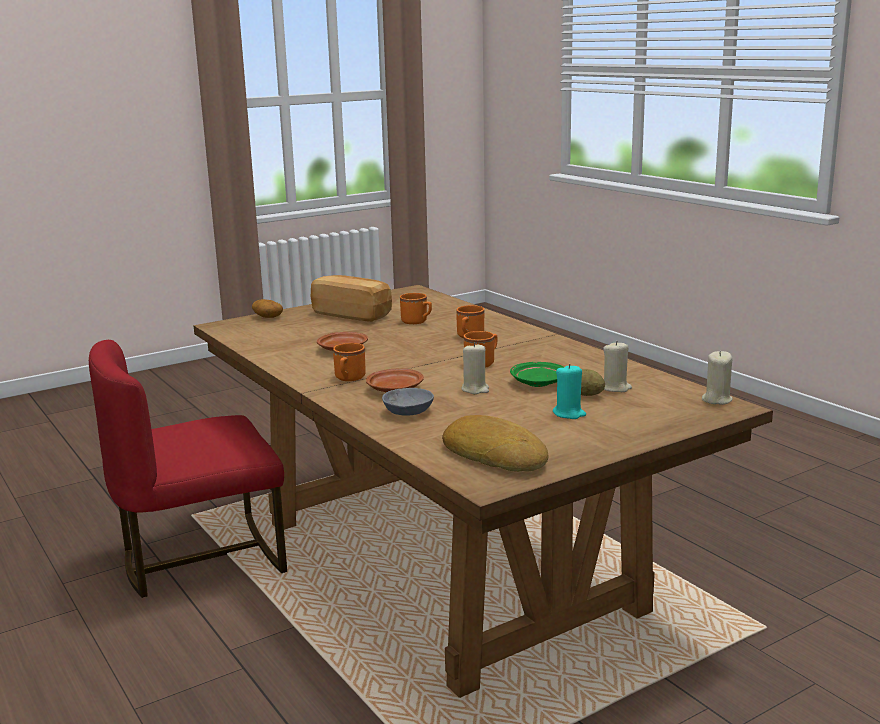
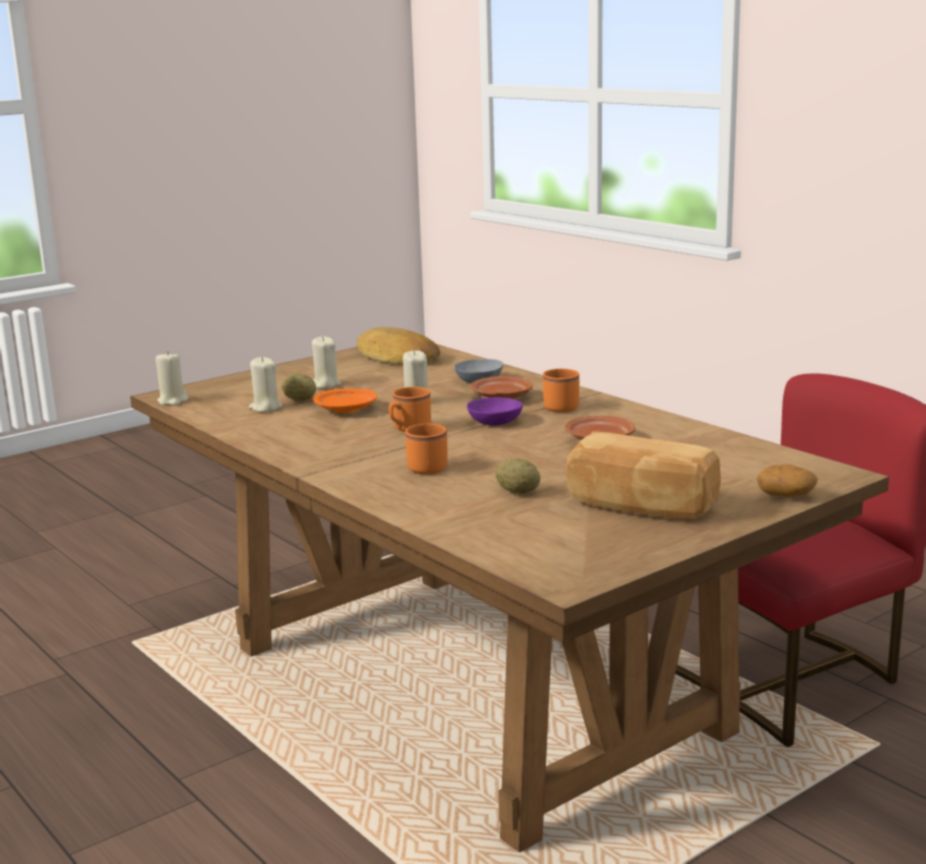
camera: 175 degrees right, 0 degrees up
orange mug [400,293,432,324] -> potato [496,458,540,494]
green plate [510,362,564,387] -> orange plate [313,388,377,413]
turquoise candle [553,364,586,419] -> beige candle [312,336,341,388]
none -> purple bowl [467,397,523,426]

